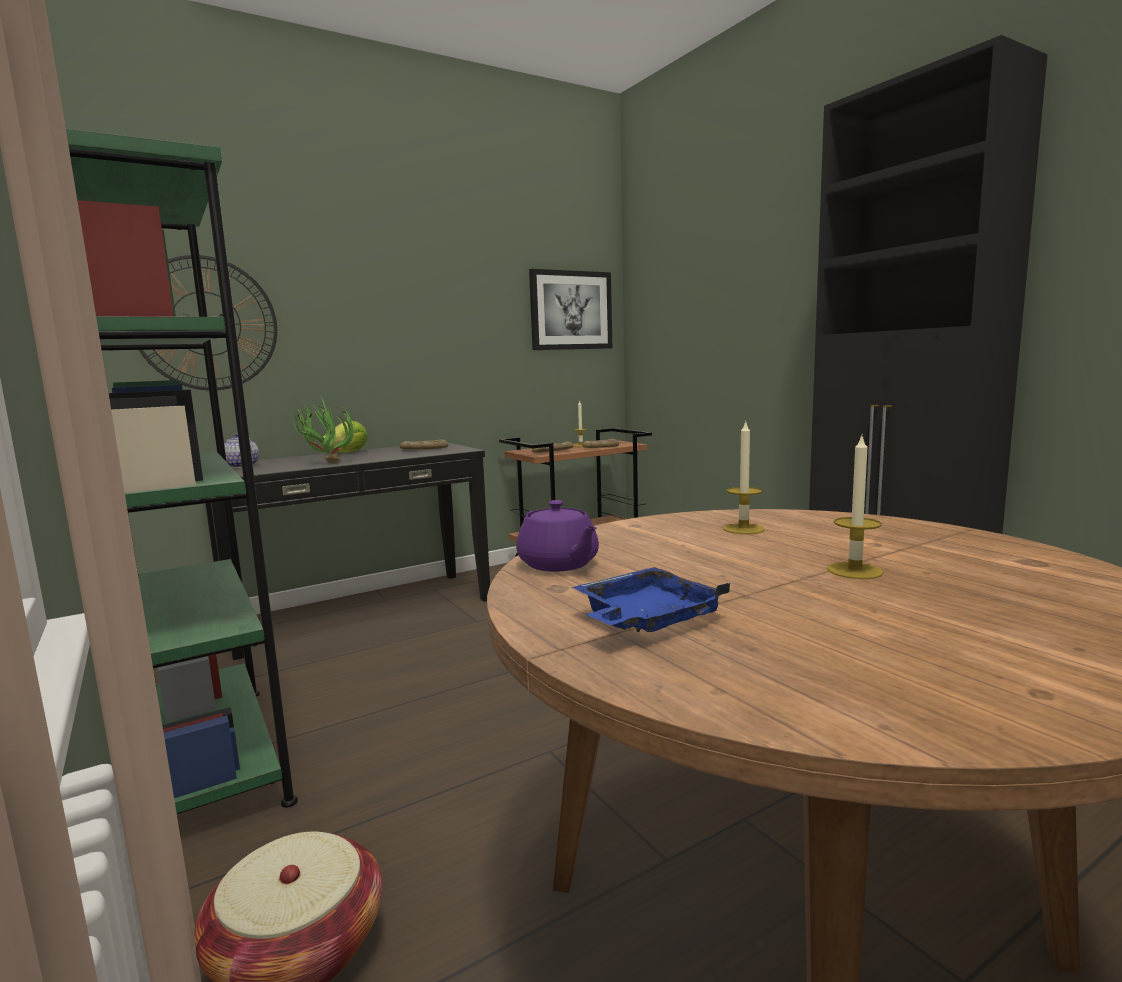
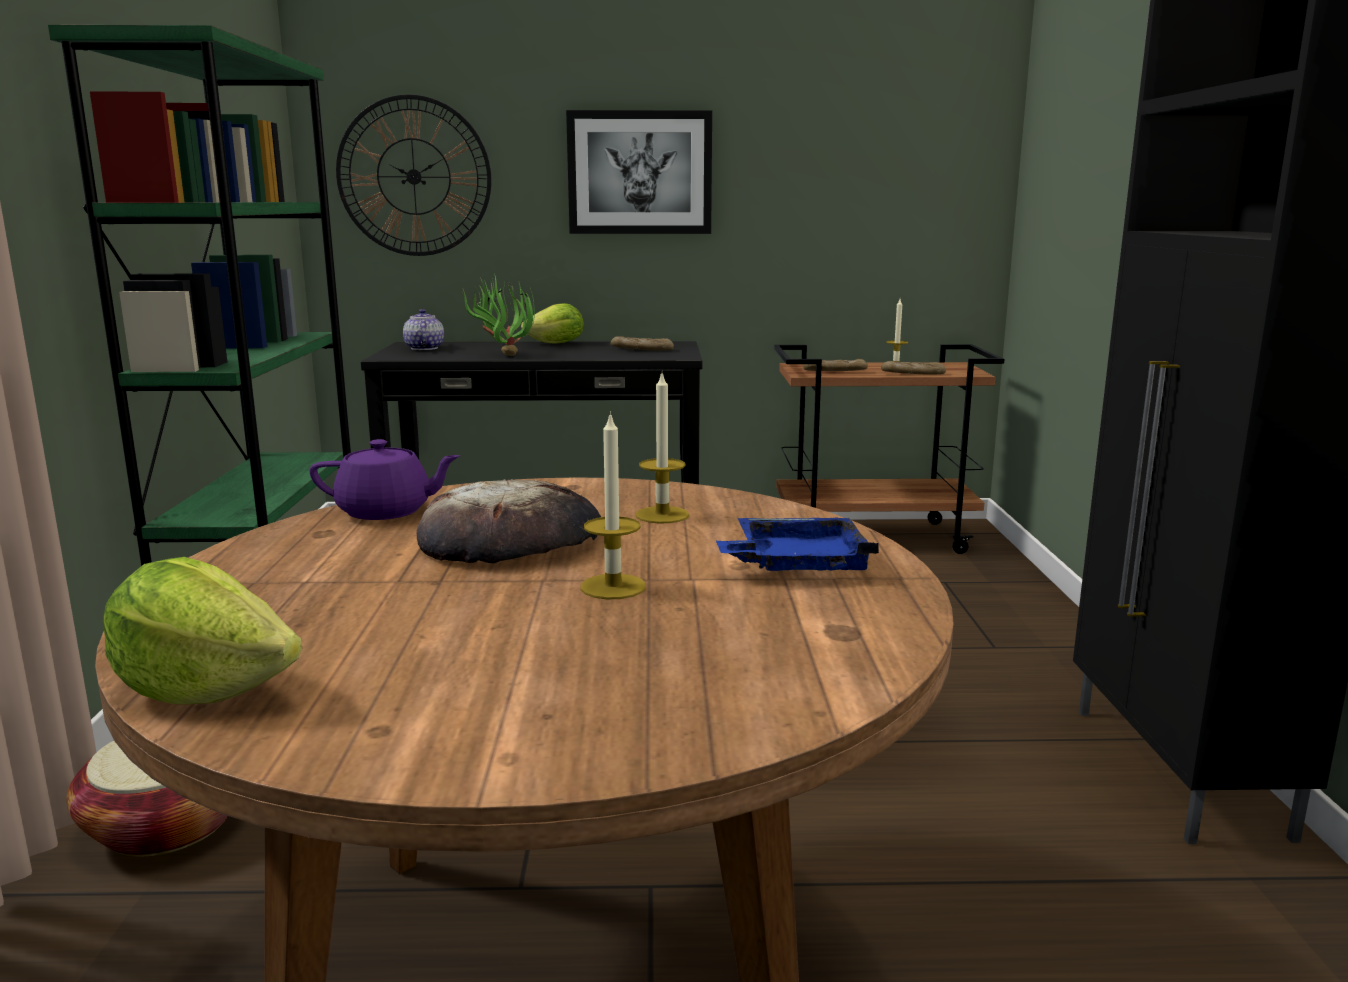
camera: 30 degrees right, 5 degrees up
purple teapot [516,500,599,572] -> purple teapot turned 90 degrees counterclockwise [310,439,460,520]
picture [529,269,612,350] -> picture moved to [566,110,712,234]
blue tray [572,567,730,632] -> blue tray moved to [716,517,879,571]
none -> lettuce [103,557,302,704]
none -> bread [417,479,601,563]

